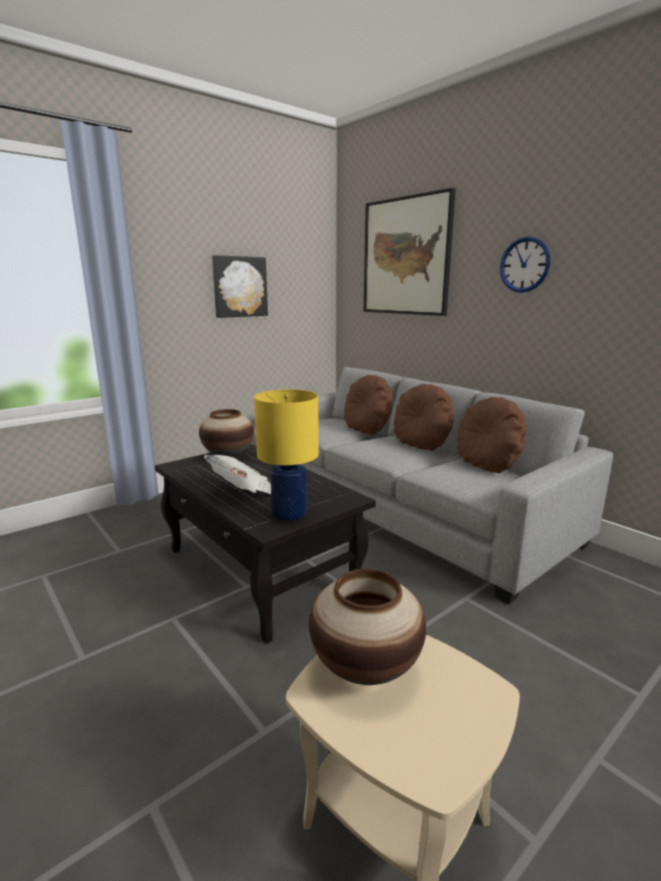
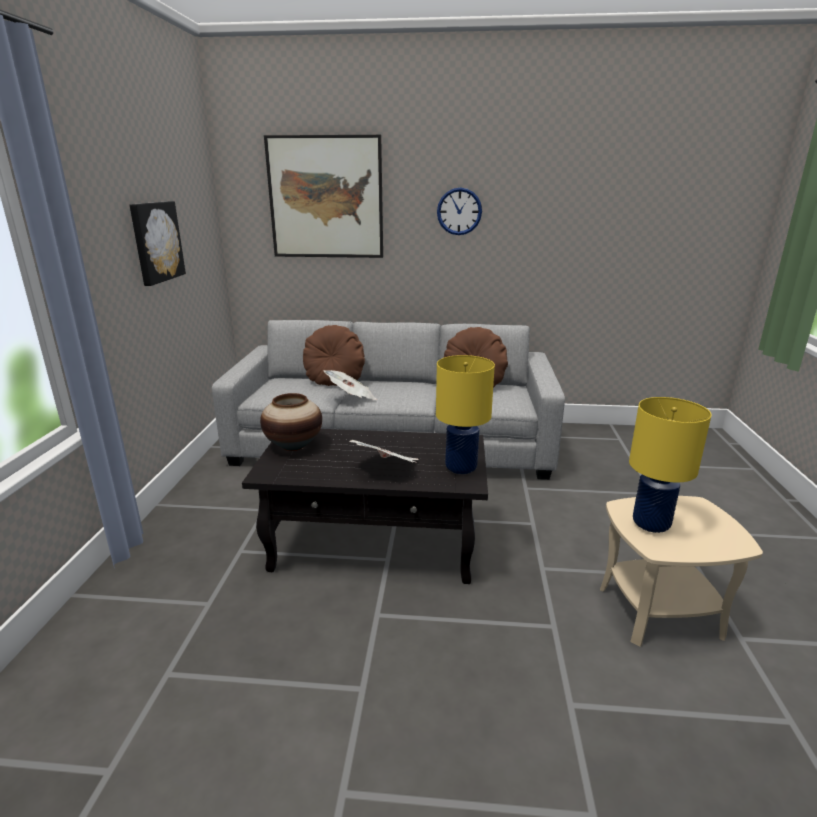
camera: 45 degrees left, 5 degrees up
vase [309,569,426,685] -> yellow table lamp [629,397,712,533]
brown pillow [394,384,454,451] -> none
none -> newspaper [324,370,377,400]

